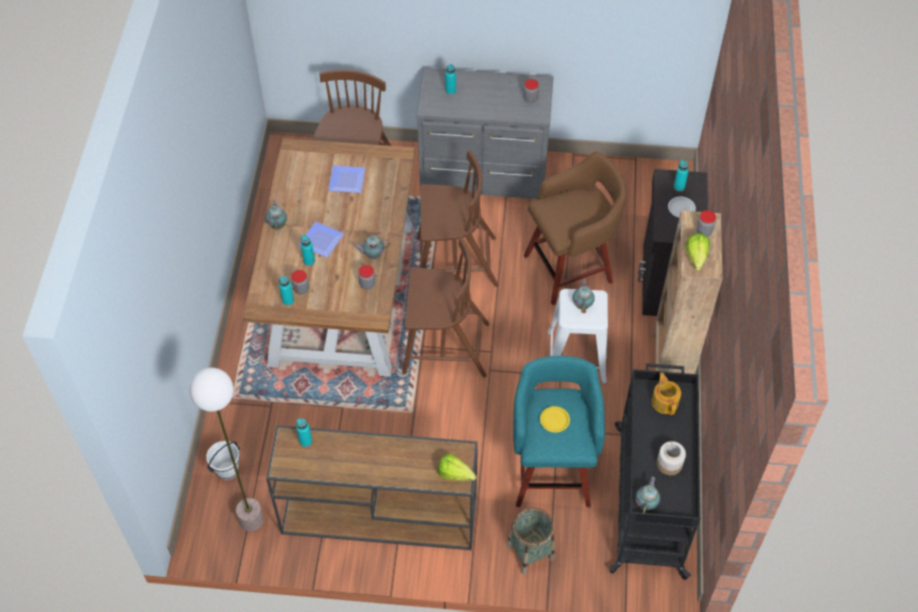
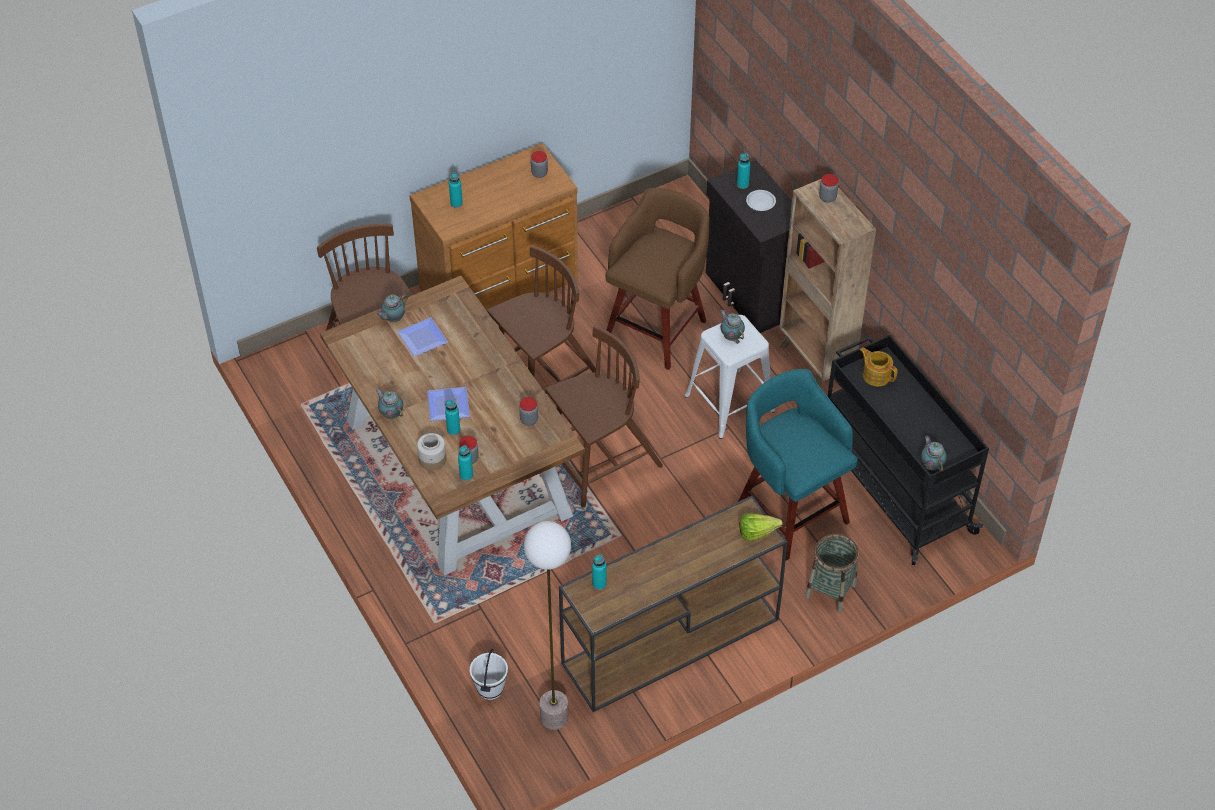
camera: 35 degrees left, 5 degrees down
teapot [354,235,391,259] -> teapot moved to [376,294,408,322]
grey dresser [417,68,553,199] -> brown dresser [409,143,578,311]
yellow plate [540,406,570,432] -> none
jar [657,441,686,475] -> jar moved to [417,433,446,470]
lettuce [685,233,710,271] -> none

